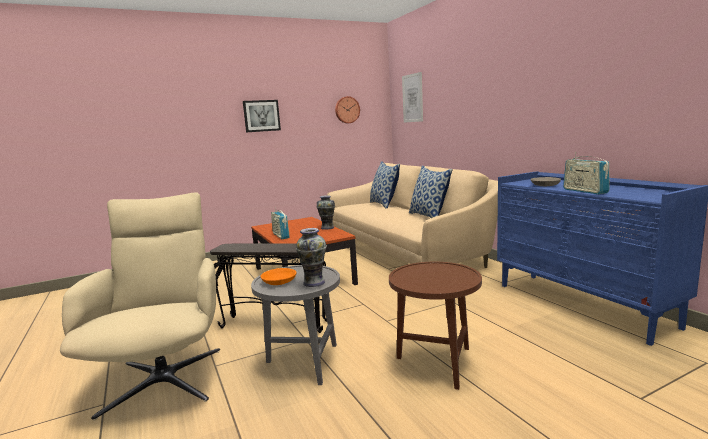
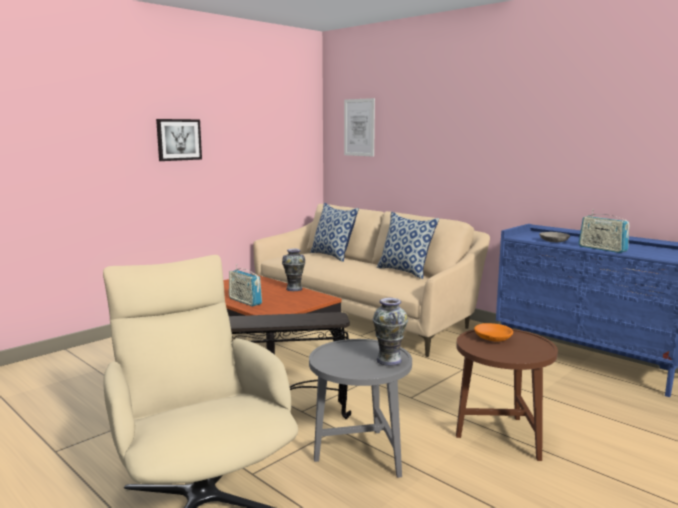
camera: 20 degrees left, 0 degrees up
orange bowl [260,268,297,285] -> orange bowl moved to [474,323,513,342]
wall clock [335,96,360,123] -> none

